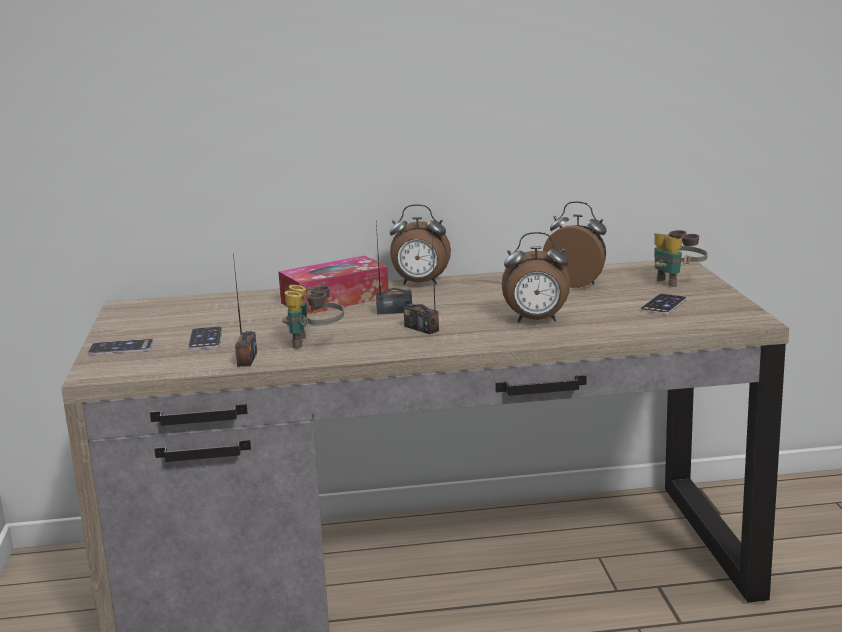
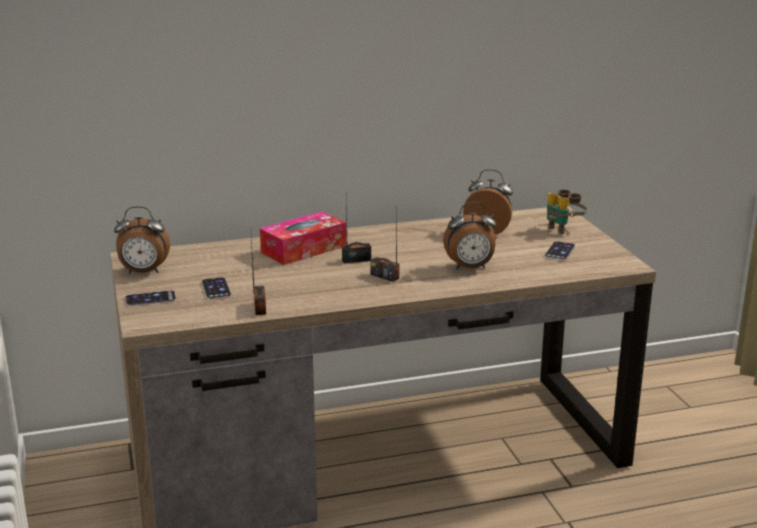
camera: 10 degrees left, 5 degrees up
binoculars [282,285,344,349] -> none
alarm clock [390,204,451,285] -> alarm clock moved to [114,206,170,274]

